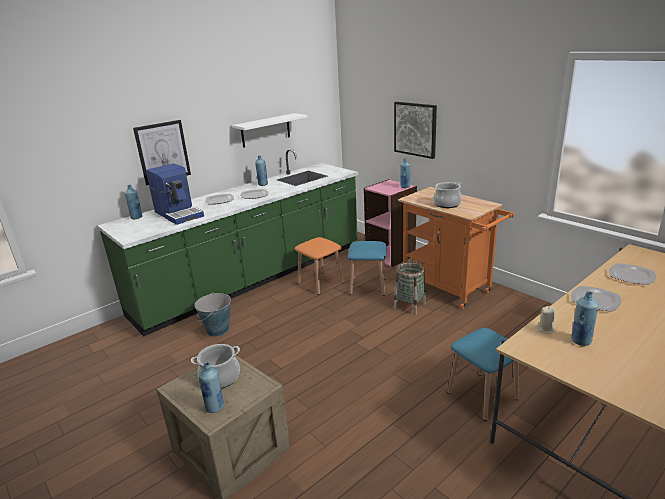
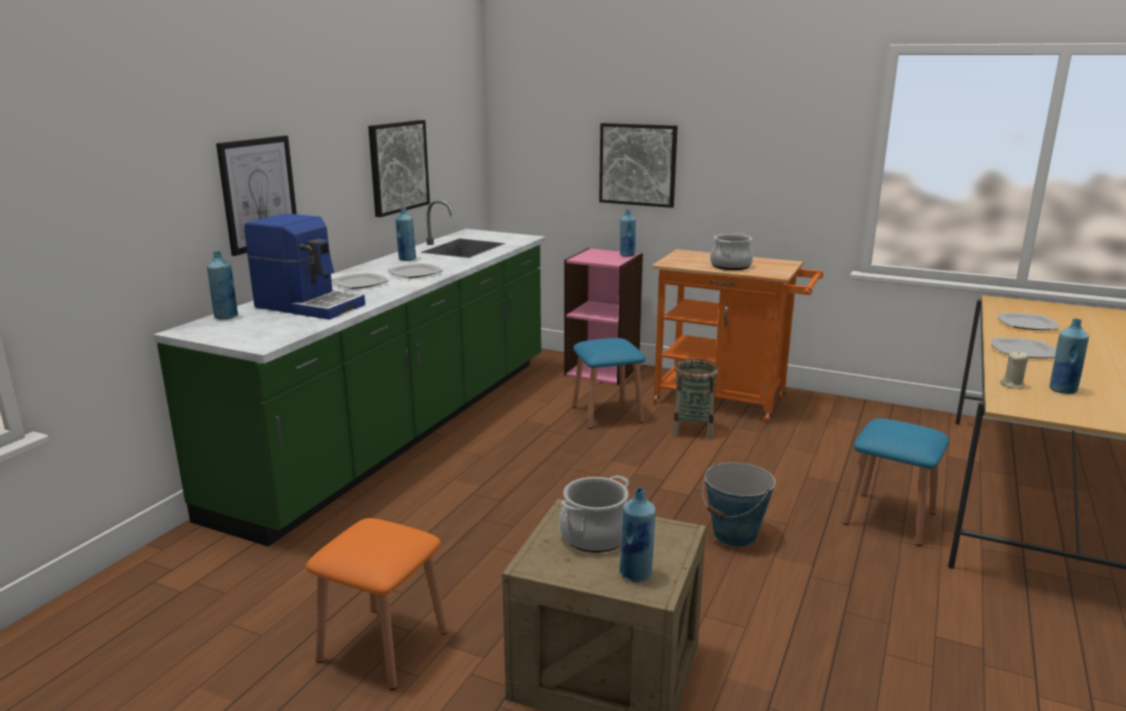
camera: 25 degrees left, 5 degrees down
bucket [195,292,231,337] -> bucket moved to [702,462,775,547]
white shelf [232,113,307,148] -> picture [368,120,430,217]
orange stool [295,237,344,295] -> orange stool moved to [306,518,447,690]

